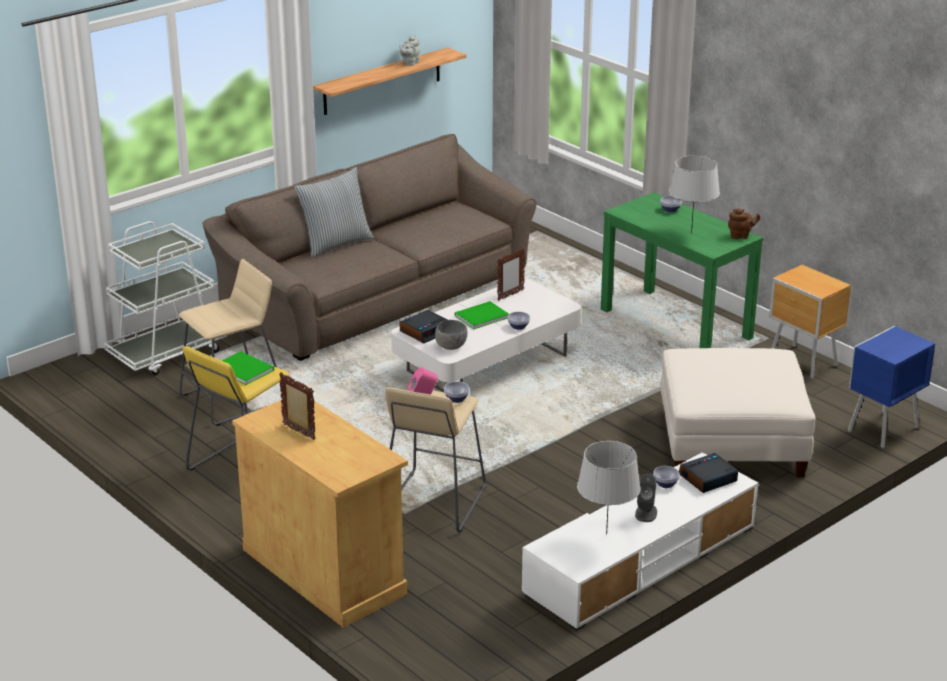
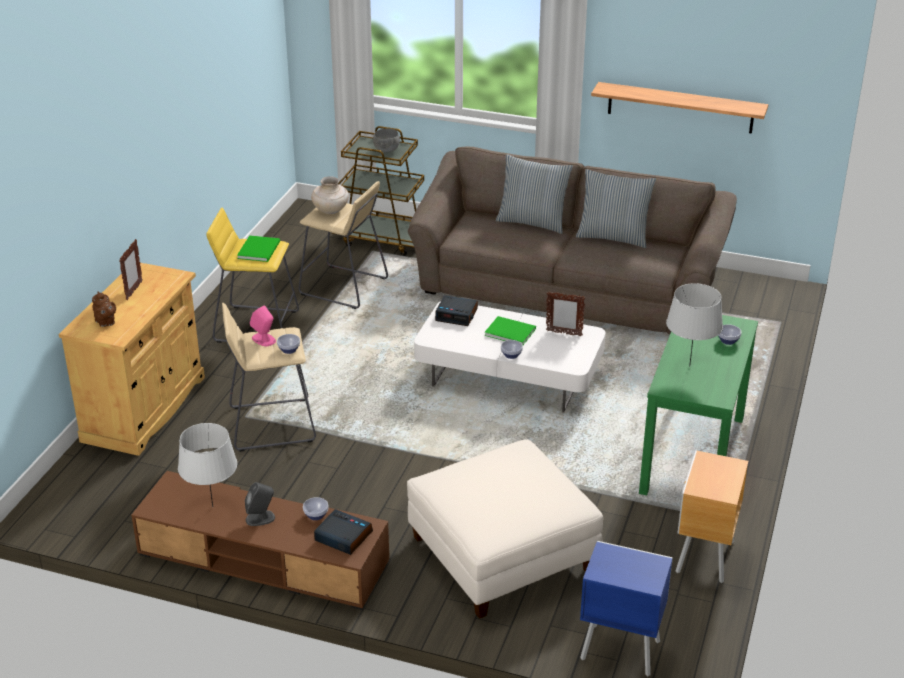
camera: 60 degrees right, 5 degrees up
white cart [104,221,227,376] -> brown cart [332,126,424,256]
grey teapot [399,35,420,66] -> none
grey bowl [435,320,468,350] -> grey bowl moved to [373,128,400,153]
white tv stand [522,453,759,631] -> brown tv stand [131,471,389,610]
brown teapot [728,209,760,239] -> brown teapot moved to [92,291,116,327]
none -> beige vase [311,176,349,214]
none -> pillow [576,169,656,248]

